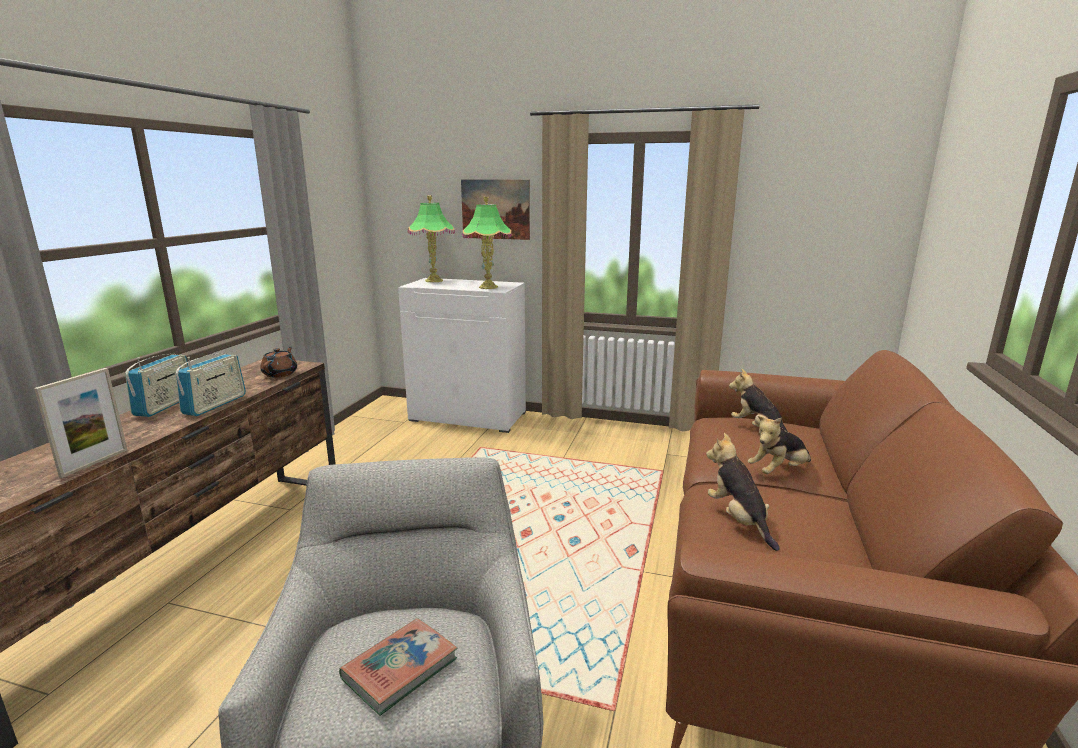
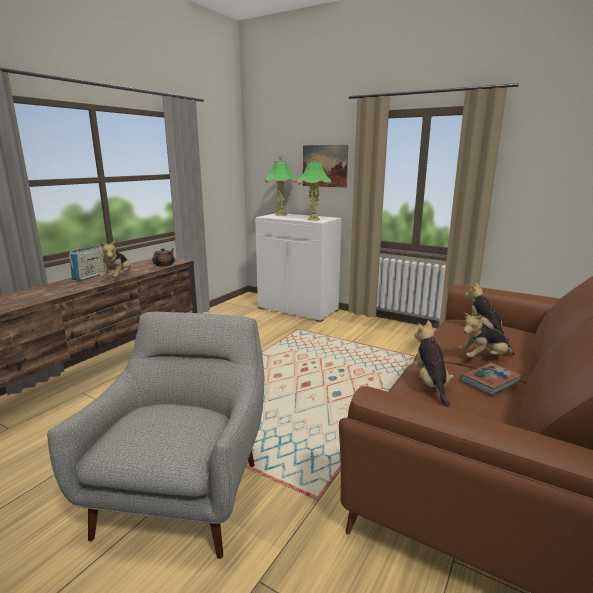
camera: 15 degrees right, 0 degrees up
picture frame [34,368,127,478] -> none
radio [175,353,246,416] -> plush toy [100,240,131,278]
book [339,618,457,716] -> book moved to [460,363,522,396]

